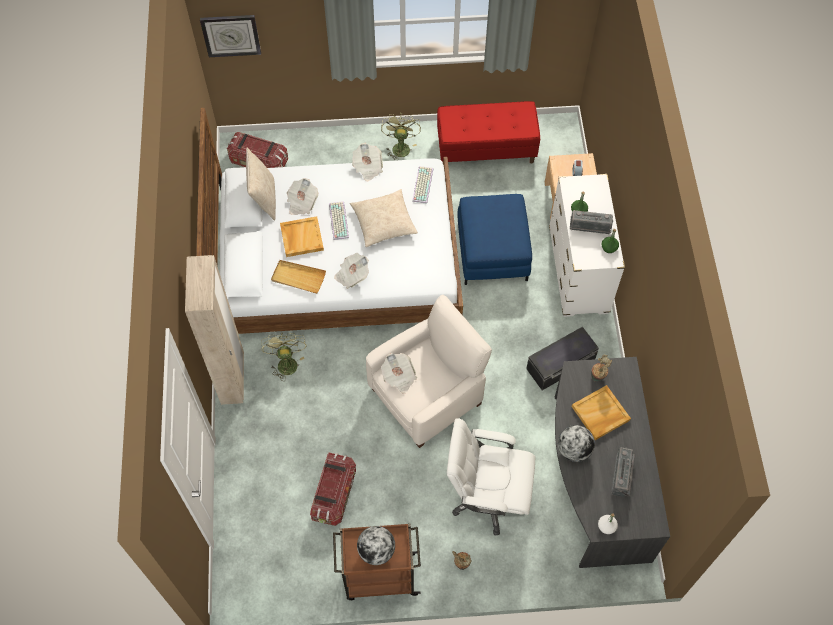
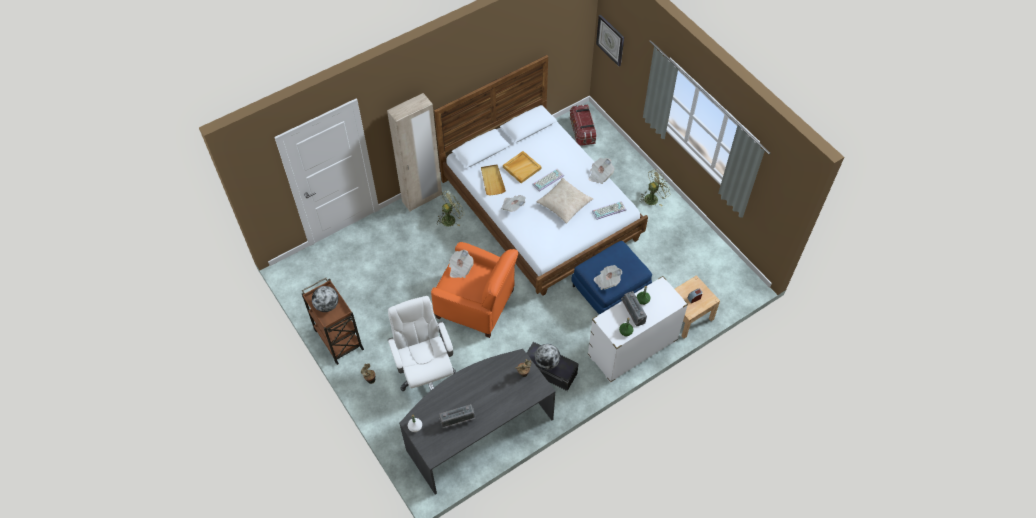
camera: 60 degrees right, 5 degrees down
beige pillow [246,148,276,221] -> none
newspaper [287,178,318,215] -> newspaper moved to [594,265,622,290]
storage box [310,453,356,526] -> none
white armchair [366,295,492,448] -> orange armchair [431,242,518,338]
red bench [437,101,540,164] -> none
globe [558,425,595,462] -> globe moved to [535,344,560,370]
beige tray [571,385,631,440] -> none

